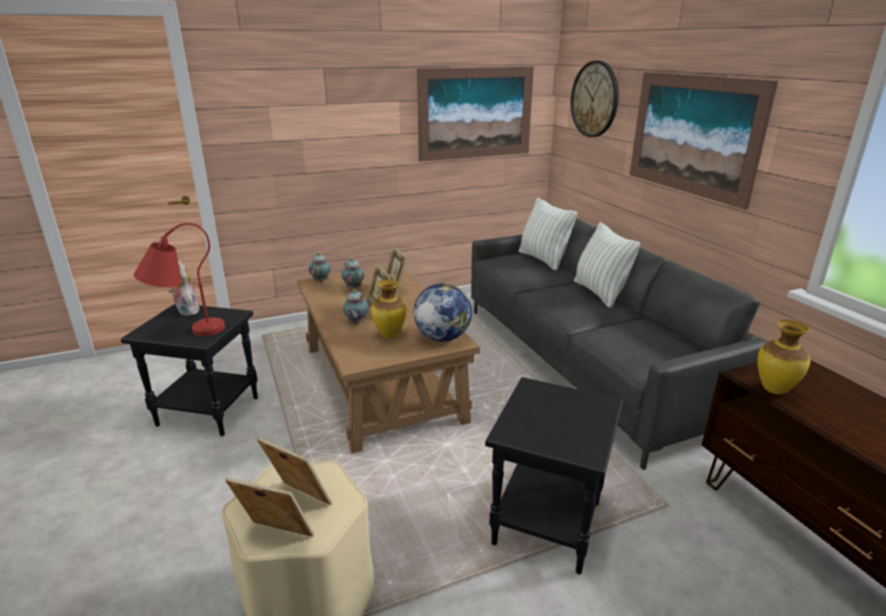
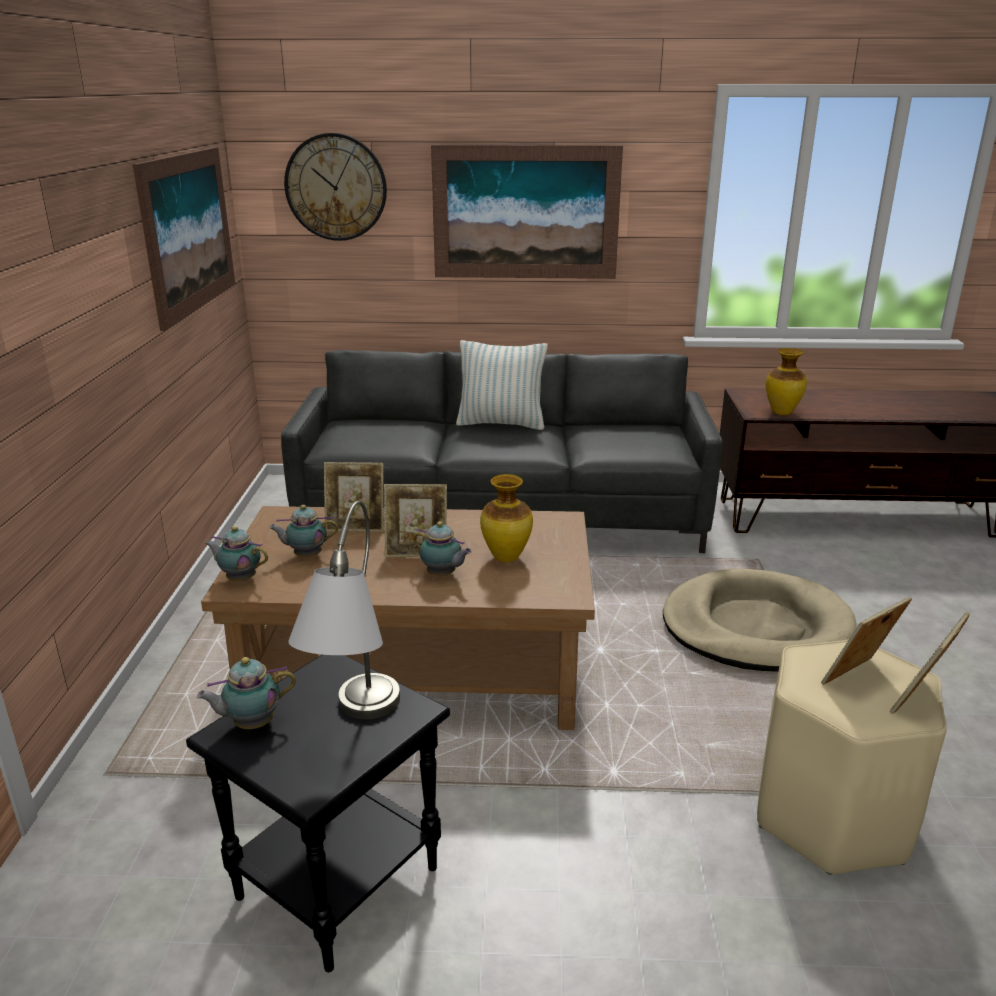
camera: 65 degrees left, 0 degrees up
red table lamp [134,223,225,336] -> grey table lamp [288,501,400,720]
plush toy [168,261,199,316] -> teapot [197,657,296,729]
globe [414,283,472,342] -> none
black side table [485,377,623,574] -> beige dog bed [663,568,857,672]
pillow [518,198,578,271] -> none

